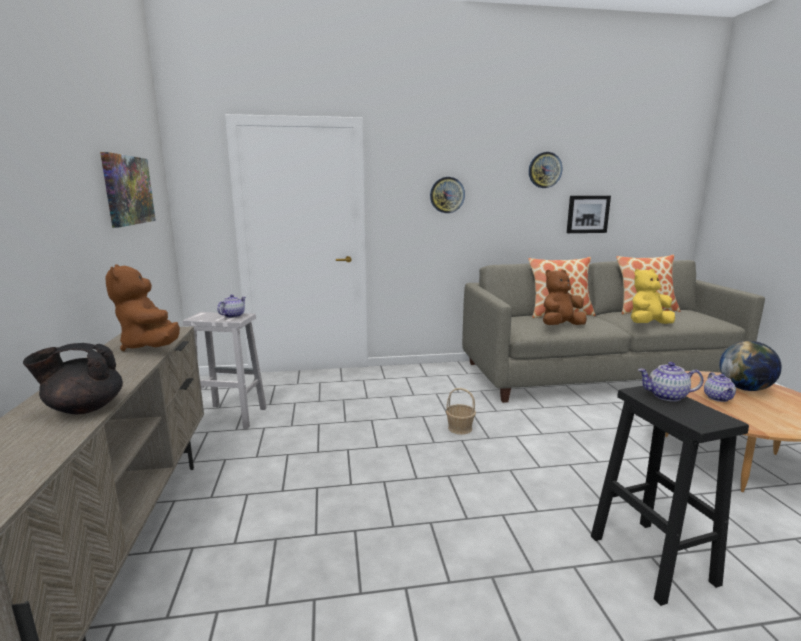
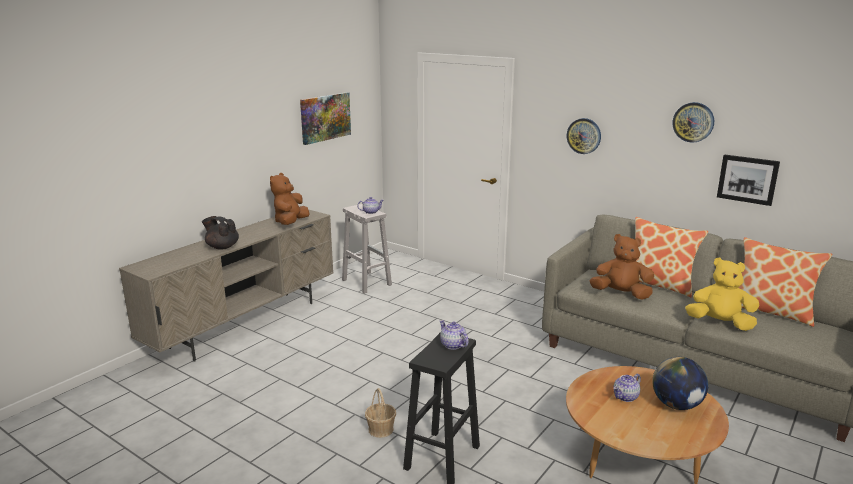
camera: 45 degrees right, 5 degrees up
basket [446,388,476,435] -> basket moved to [365,388,396,438]

